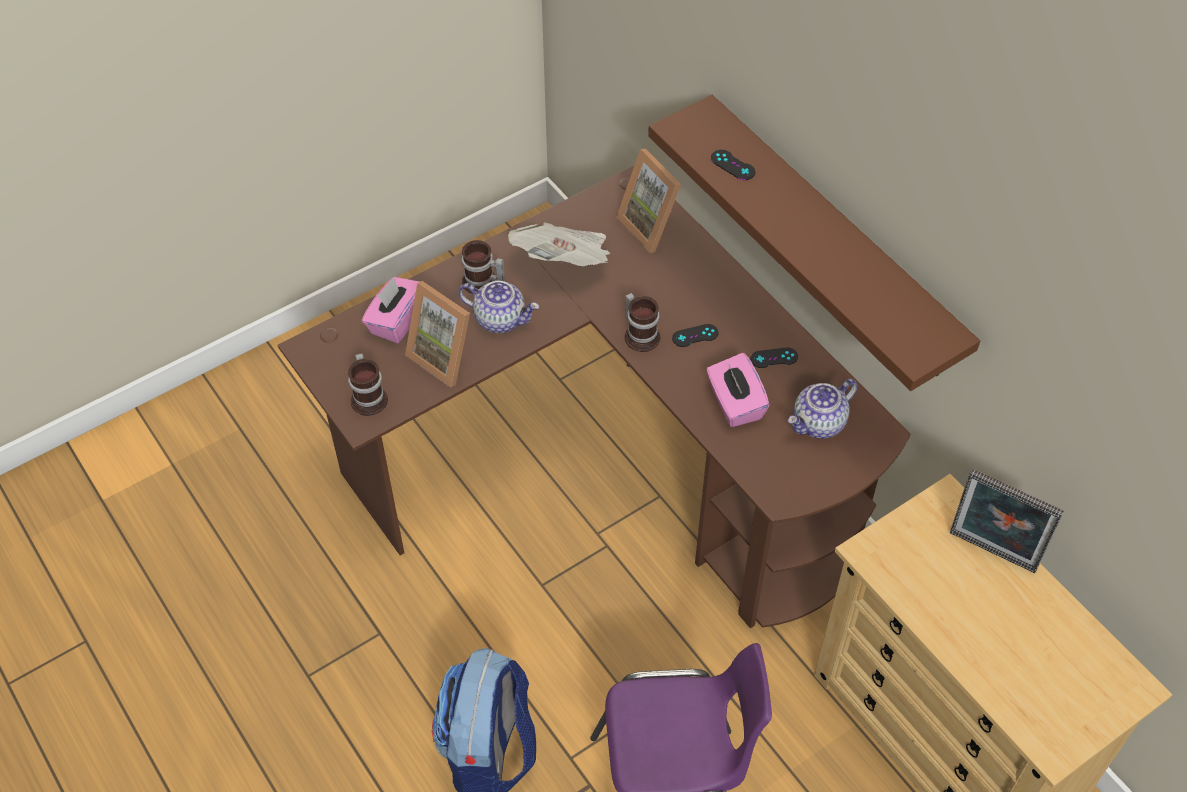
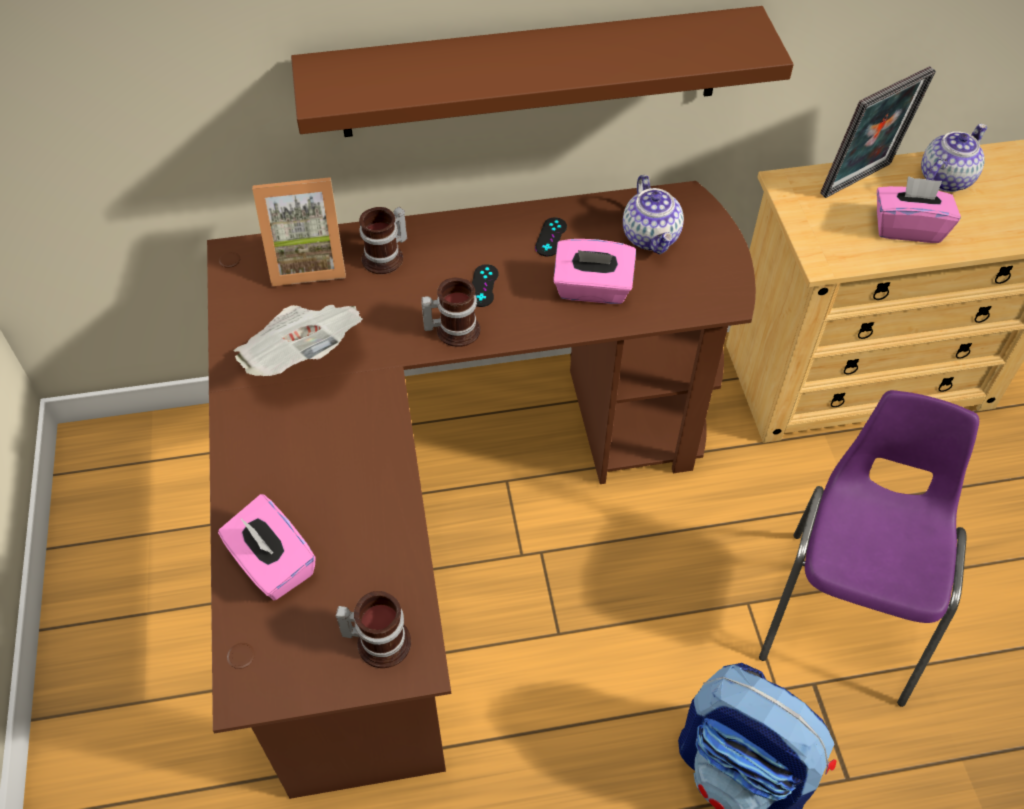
camera: 65 degrees left, 0 degrees up
picture frame [405,281,470,387] -> none
teapot [458,281,539,333] -> teapot moved to [921,124,987,192]
mug [462,240,505,294] -> mug moved to [359,207,407,274]
black game controller [711,150,756,180] -> none
none -> pink tissue box [877,176,961,243]

